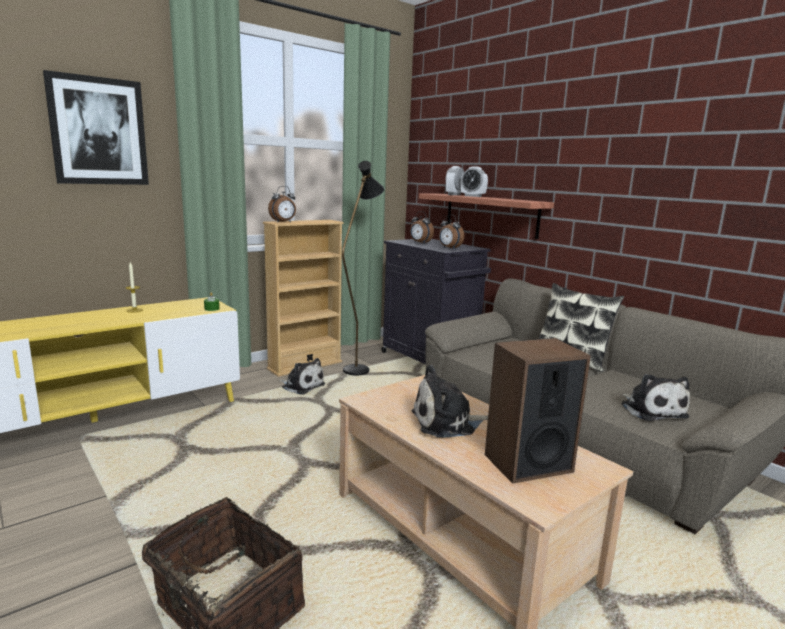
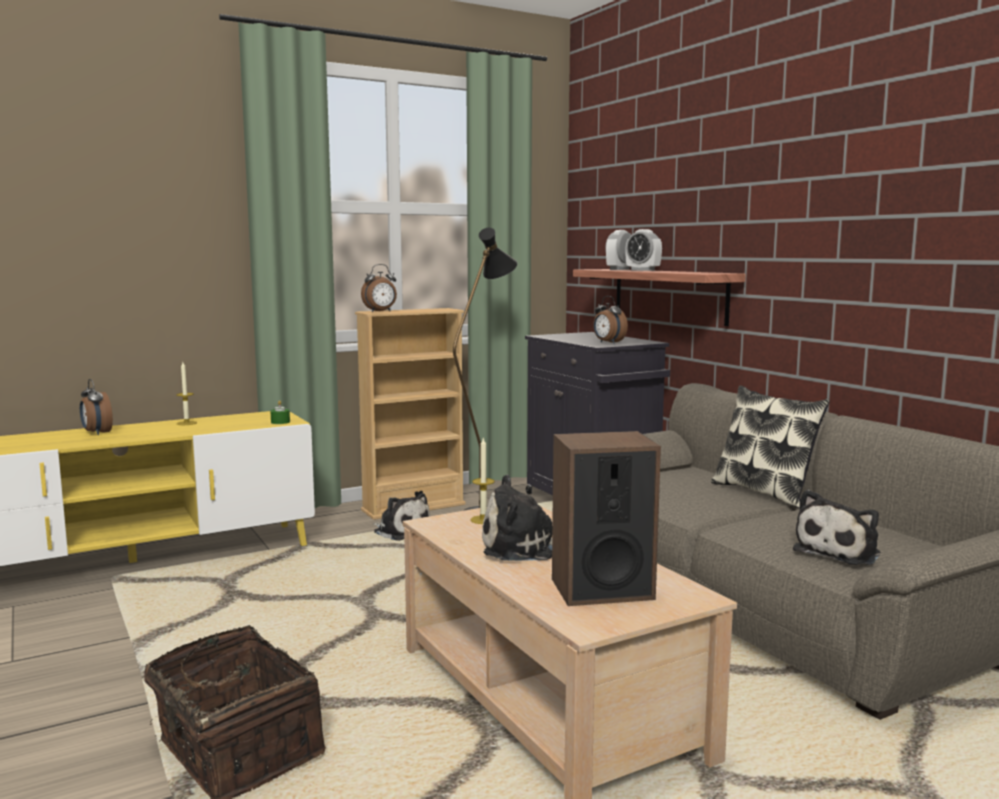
camera: 10 degrees right, 5 degrees down
picture [43,70,149,185] -> none
alarm clock [410,211,434,244] -> alarm clock moved to [80,379,113,435]
plush toy [622,374,690,421] -> plush toy turned 45 degrees clockwise [793,490,880,565]
none -> candle [470,438,495,524]

